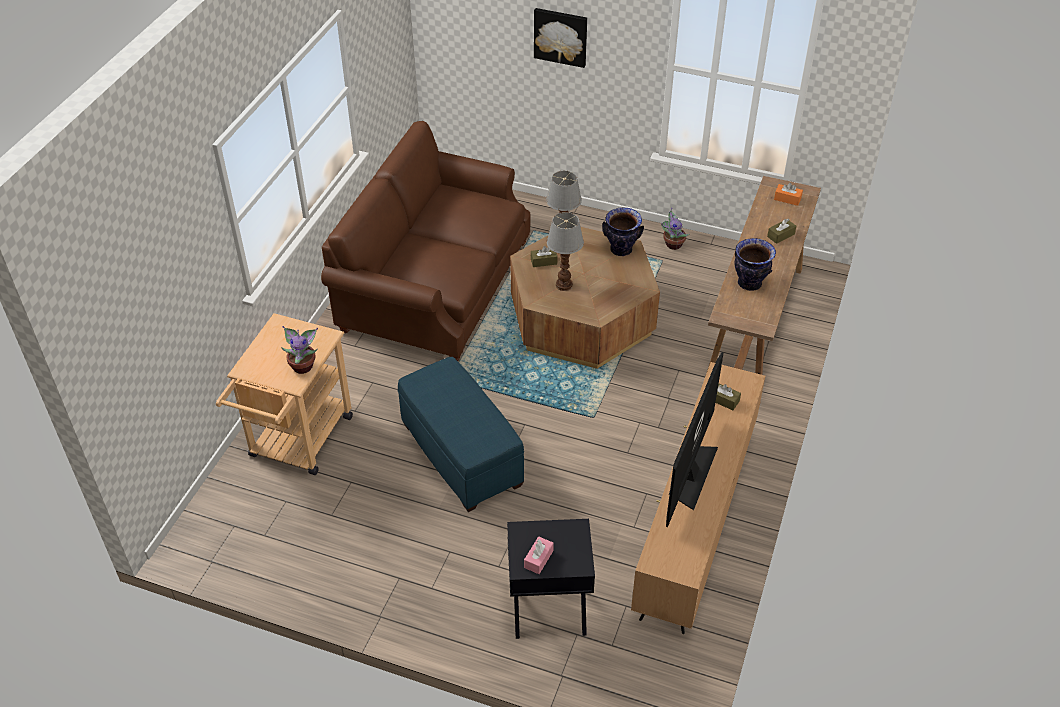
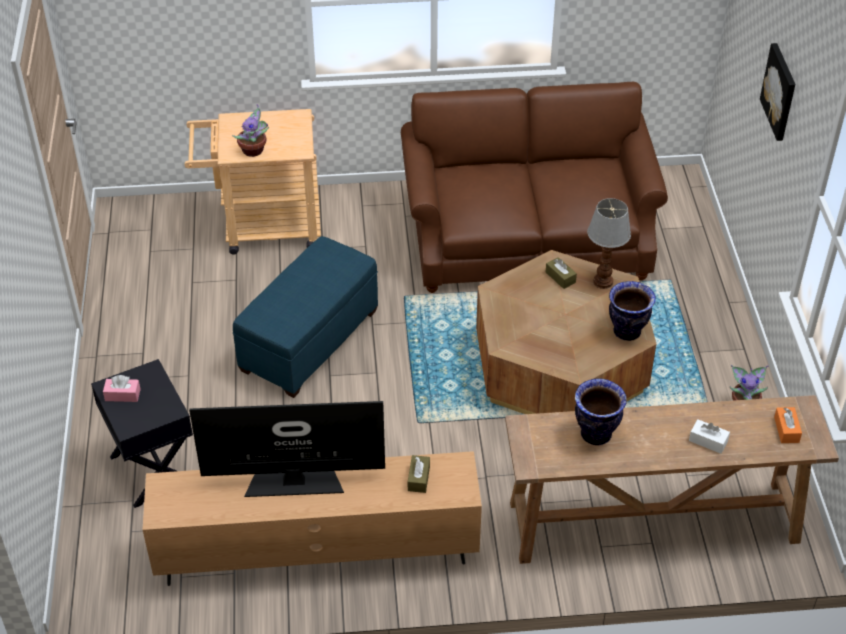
camera: 65 degrees right, 0 degrees up
table lamp [547,212,584,291] -> none
brown tissue box [767,218,796,244] -> white tissue box [689,419,730,454]

